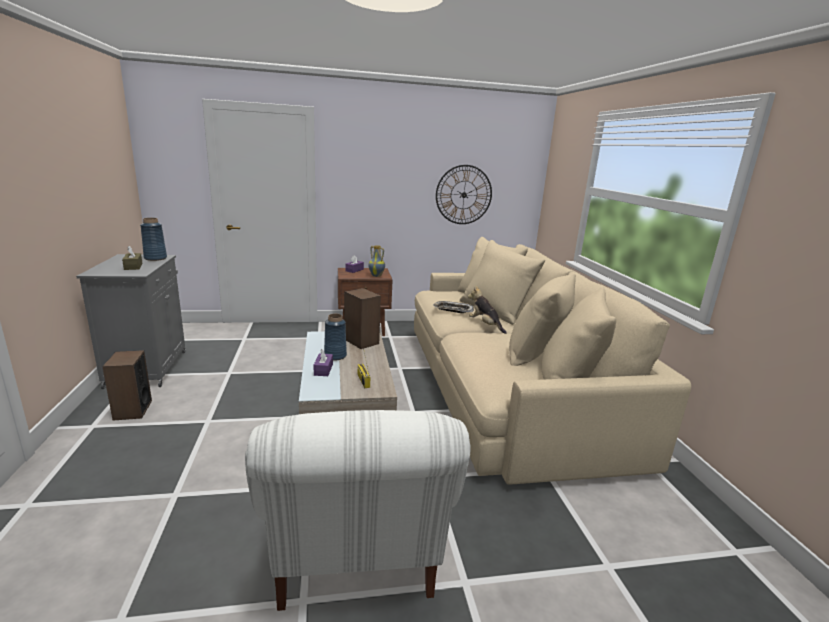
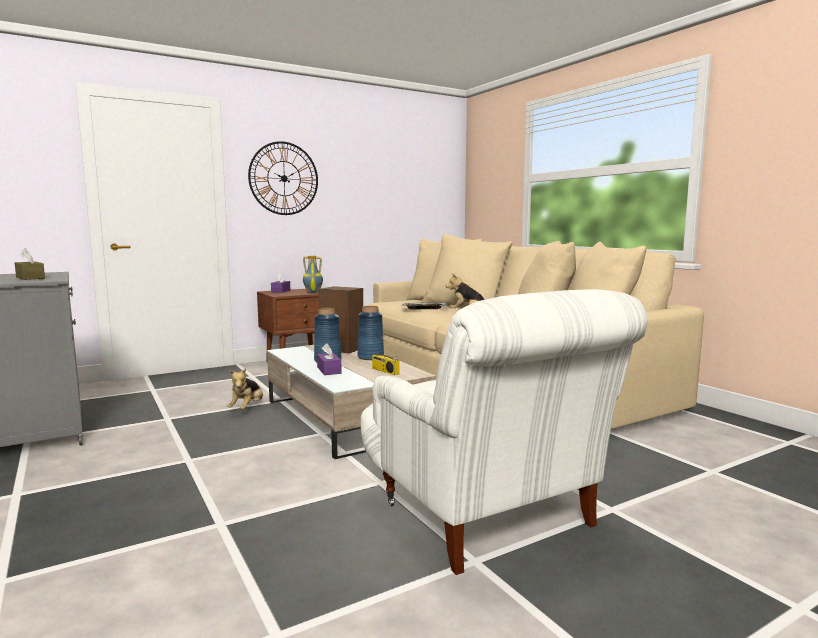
camera: 20 degrees left, 10 degrees down
speaker [102,350,152,420] -> none
blue vase [140,218,167,261] -> blue vase moved to [358,306,384,360]
wall clock [436,165,492,224] -> wall clock moved to [248,141,318,215]
none -> plush toy [227,368,263,410]

